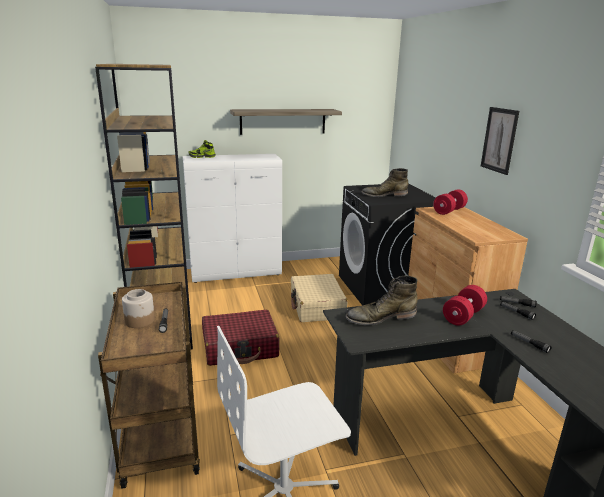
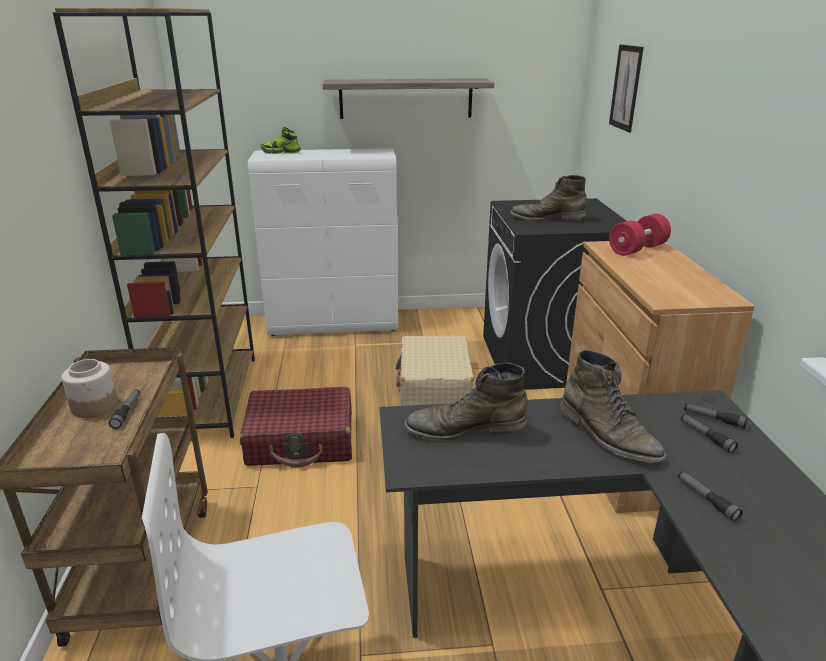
camera: 10 degrees right, 5 degrees up
red dumbbell [443,285,487,326] -> green boot [560,350,666,463]
picture [481,107,519,175] -> picture moved to [609,45,644,132]

